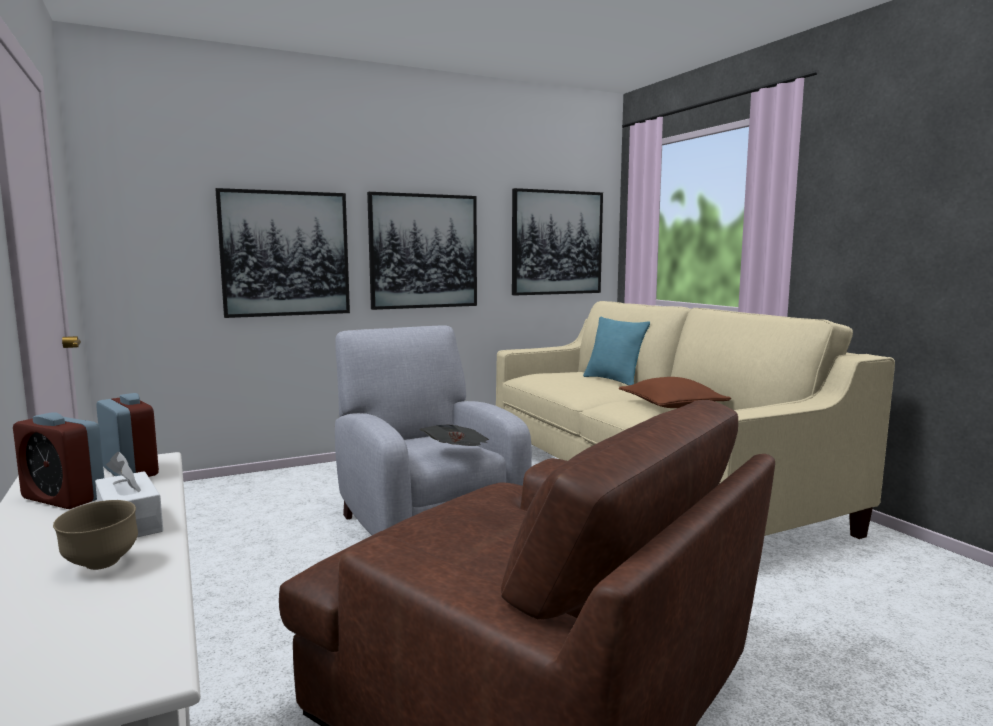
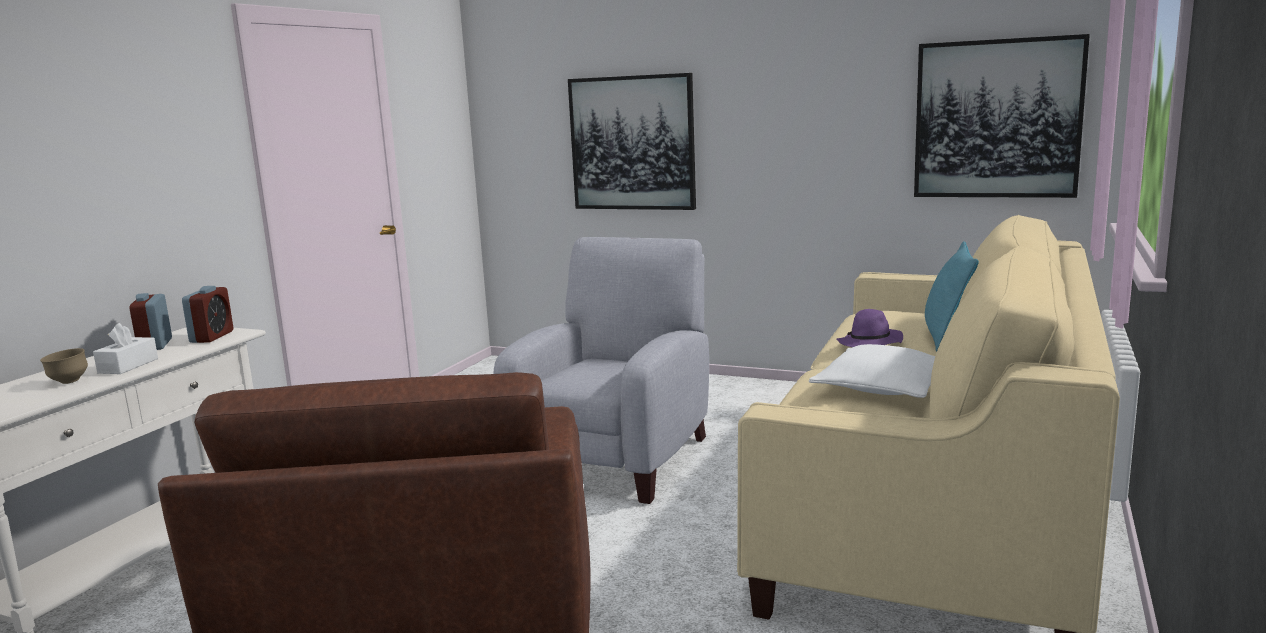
camera: 50 degrees right, 5 degrees up
picture [367,192,477,310] -> none
newspaper [420,425,488,446] -> none
brown pillow [619,377,731,408] -> white pillow [809,344,935,398]
none -> purple hat [837,309,903,347]

